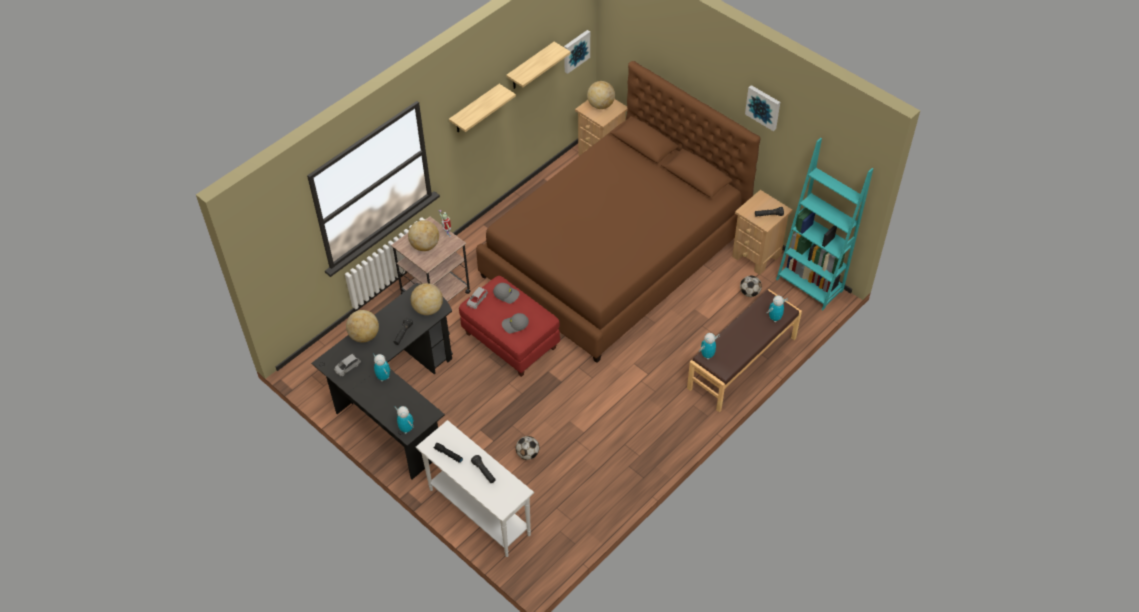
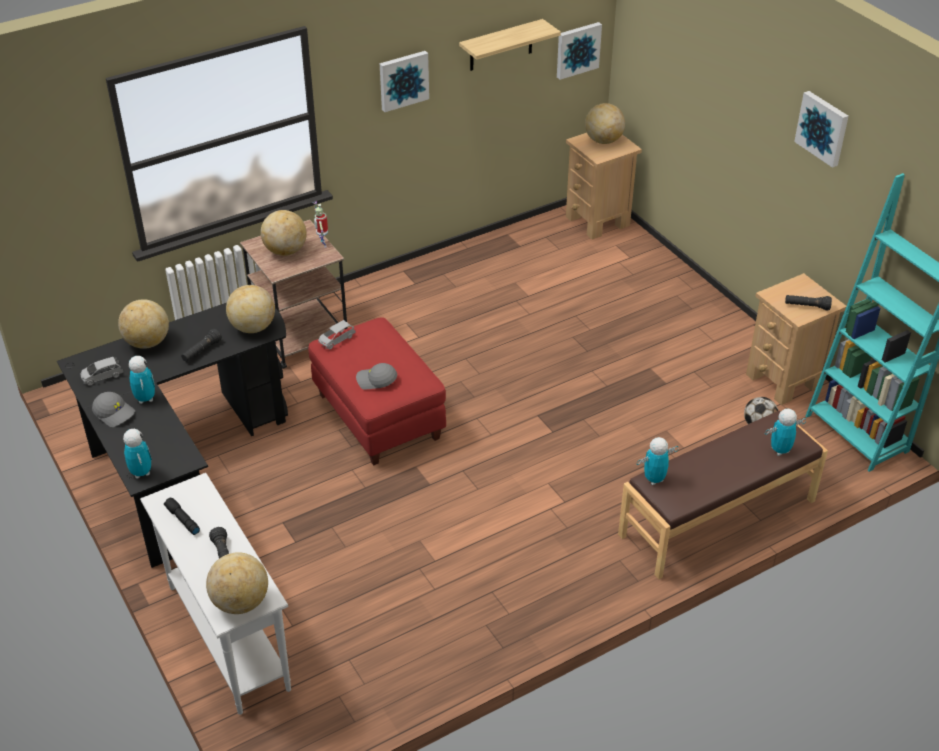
camera: 15 degrees right, 10 degrees down
shelf [449,84,516,132] -> picture [380,51,429,112]
brown bed [476,61,760,363] -> none
grey cap [493,283,520,304] -> grey cap moved to [92,392,135,427]
football [516,436,539,460] -> none
none -> globe [206,552,268,614]

